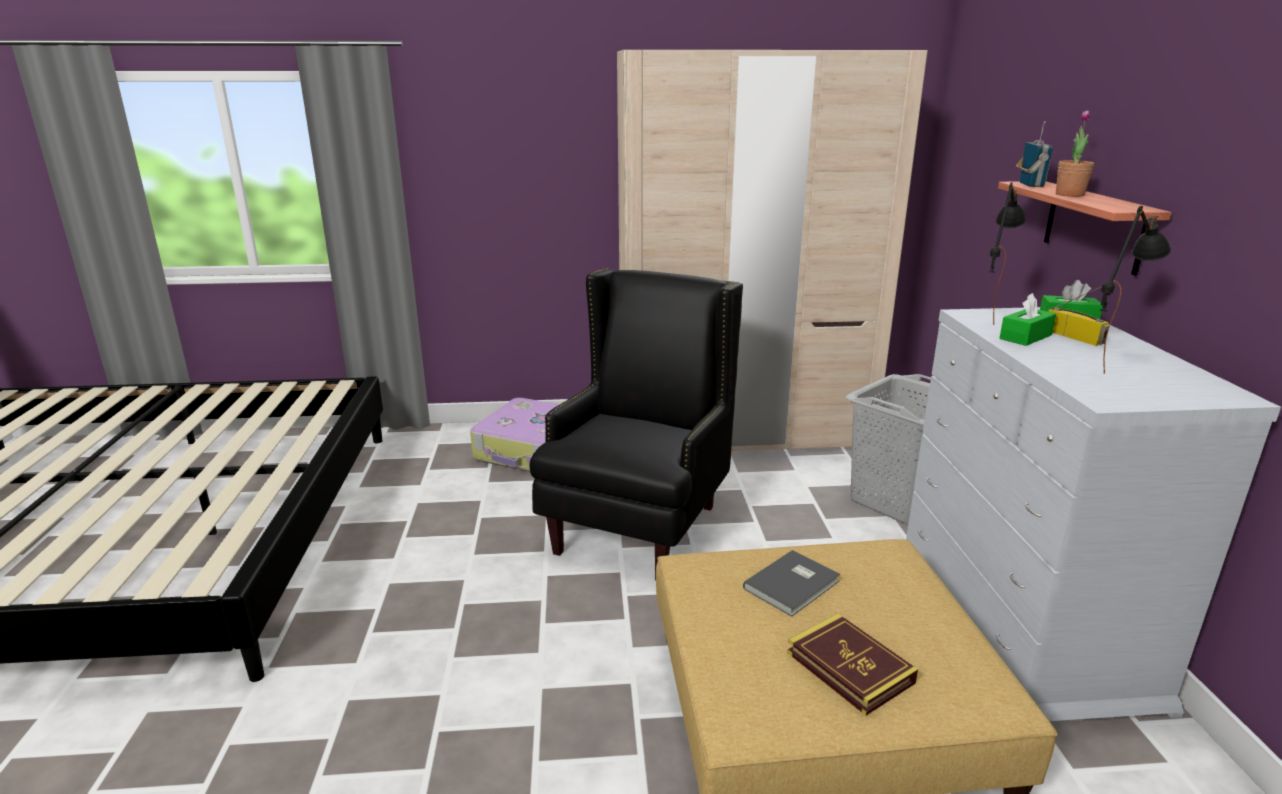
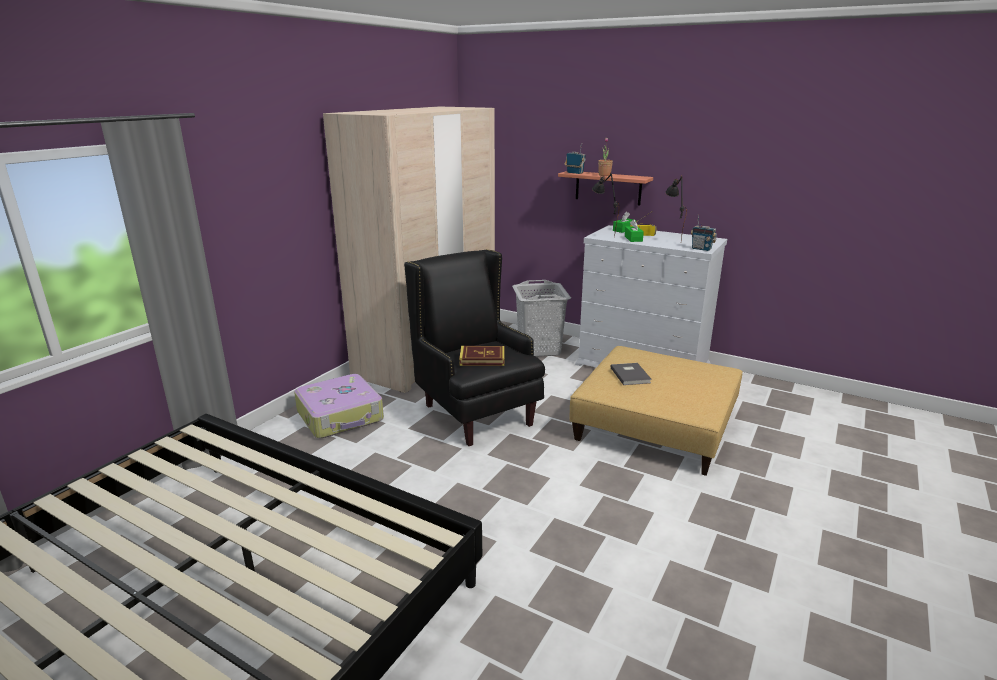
camera: 55 degrees left, 0 degrees up
book [787,613,918,715] -> book moved to [459,346,505,366]
none -> radio [691,216,717,251]

